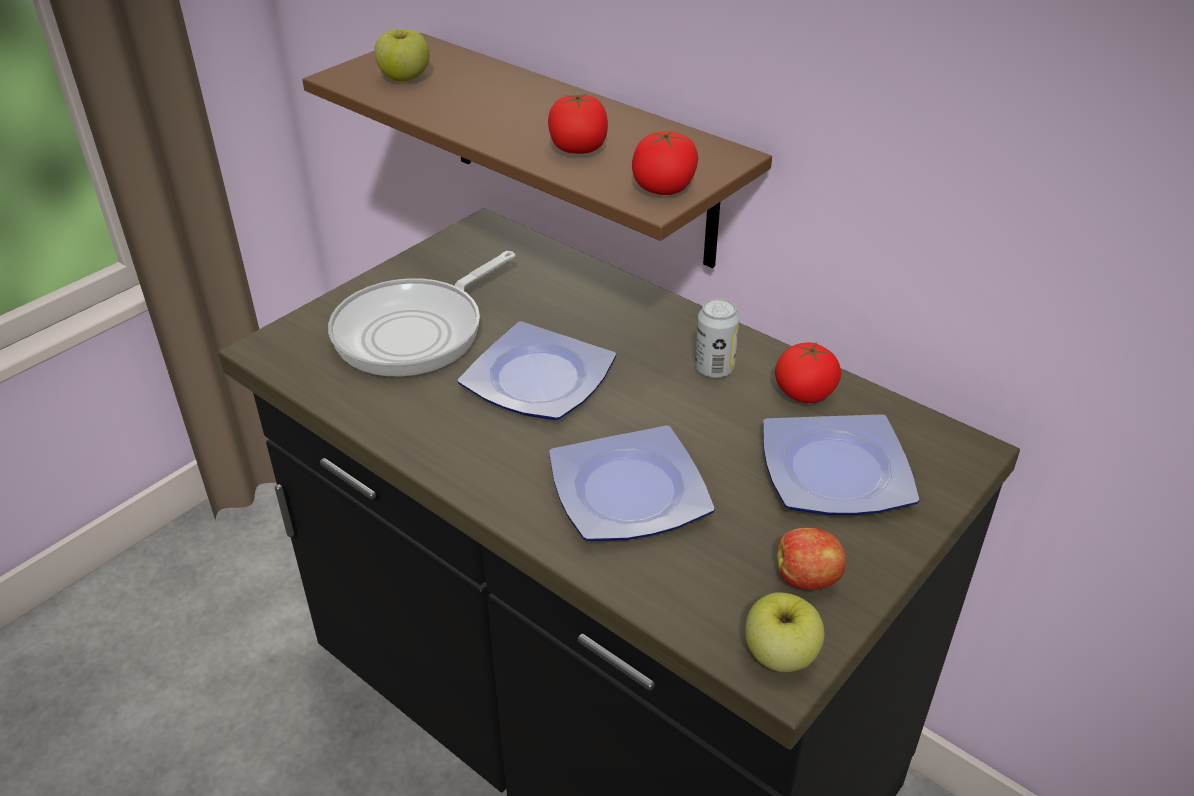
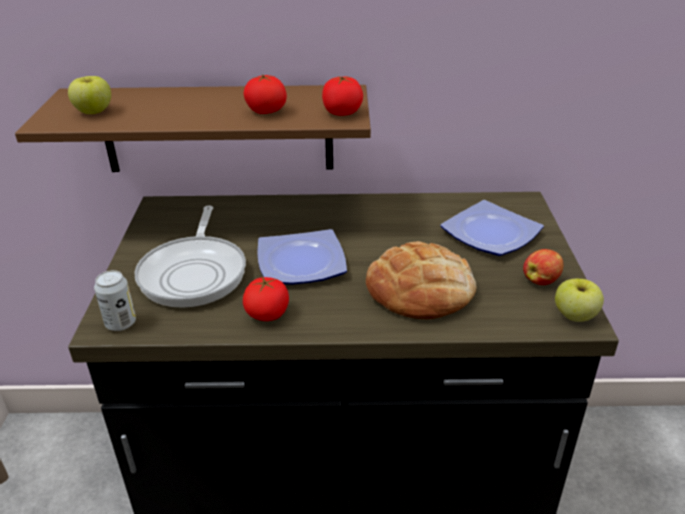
camera: 40 degrees left, 5 degrees down
plate [549,425,715,541] -> bread [366,241,476,319]
can [695,298,740,378] -> can moved to [94,270,136,331]
tomato [775,342,841,403] -> tomato moved to [243,277,289,321]

